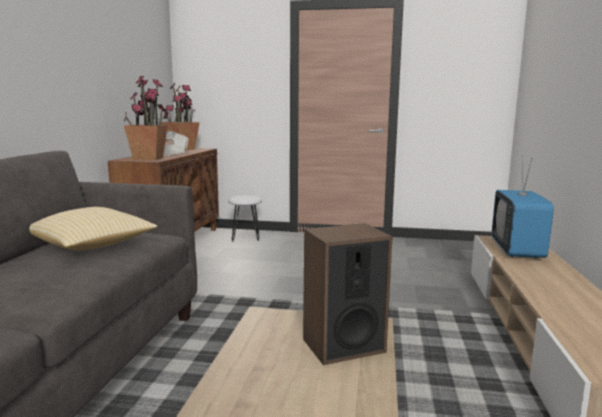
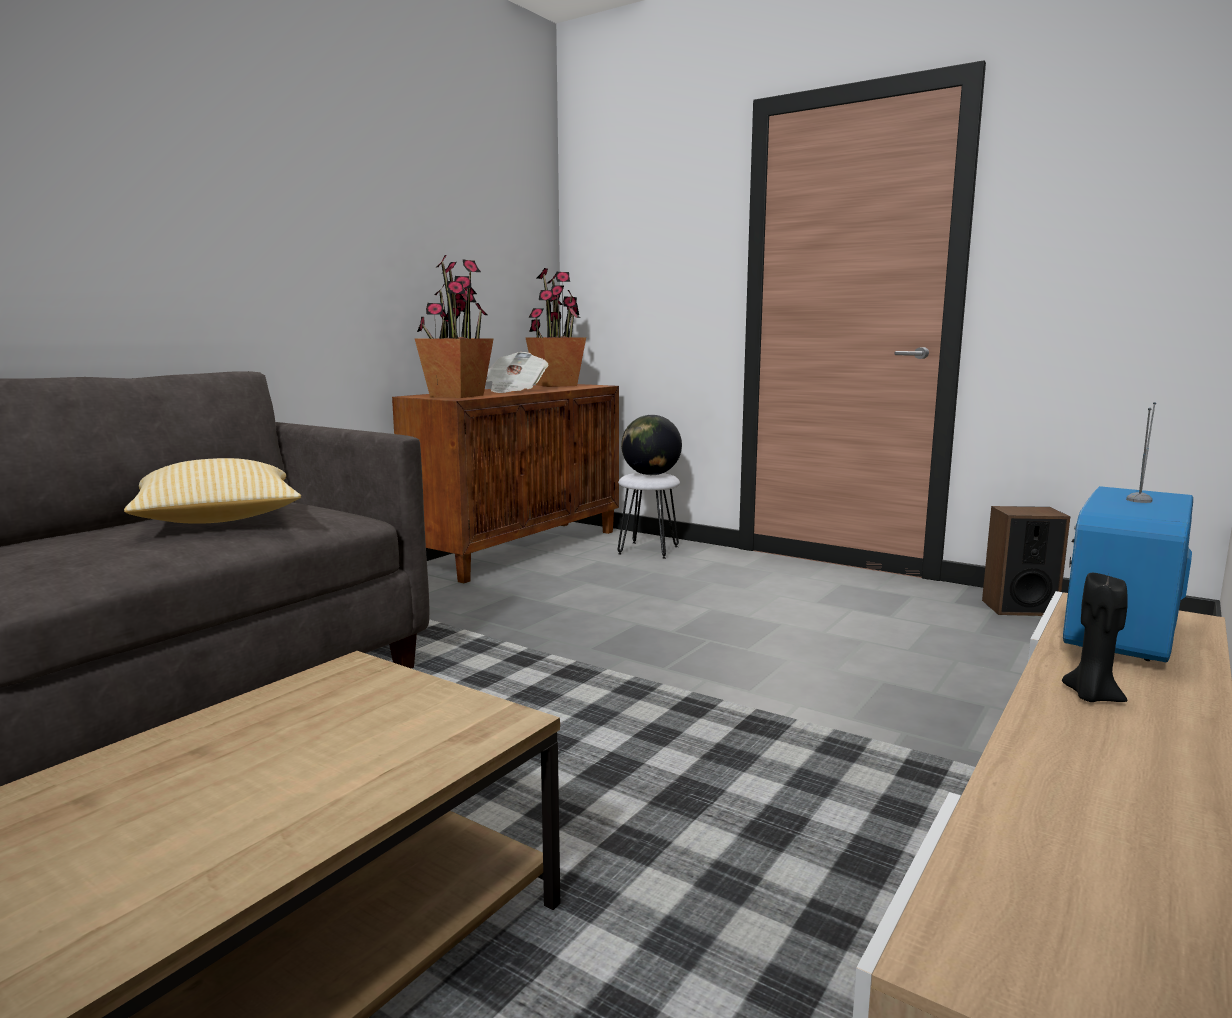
camera: 25 degrees right, 0 degrees up
speaker [303,223,393,365] -> speaker moved to [982,506,1070,616]
none -> globe [621,415,682,475]
none -> black candle [1062,573,1128,702]

